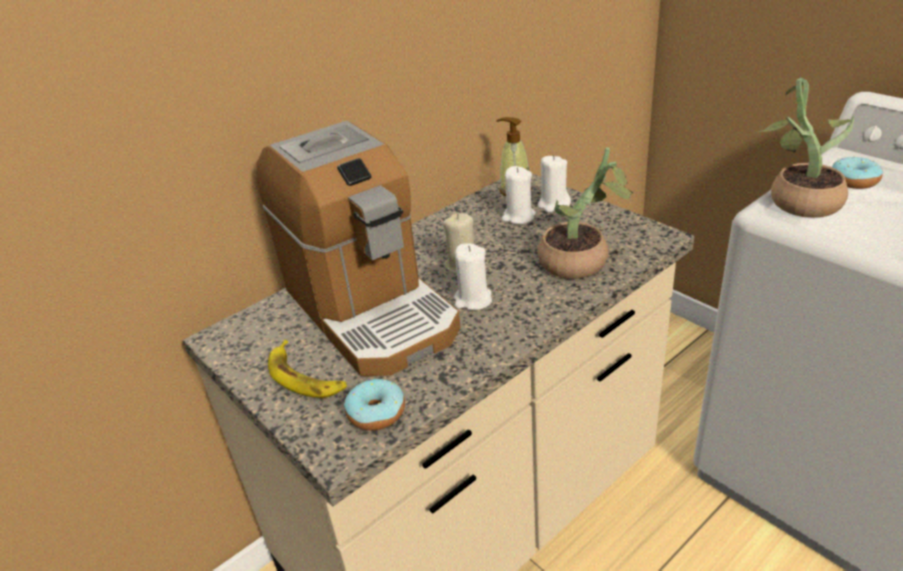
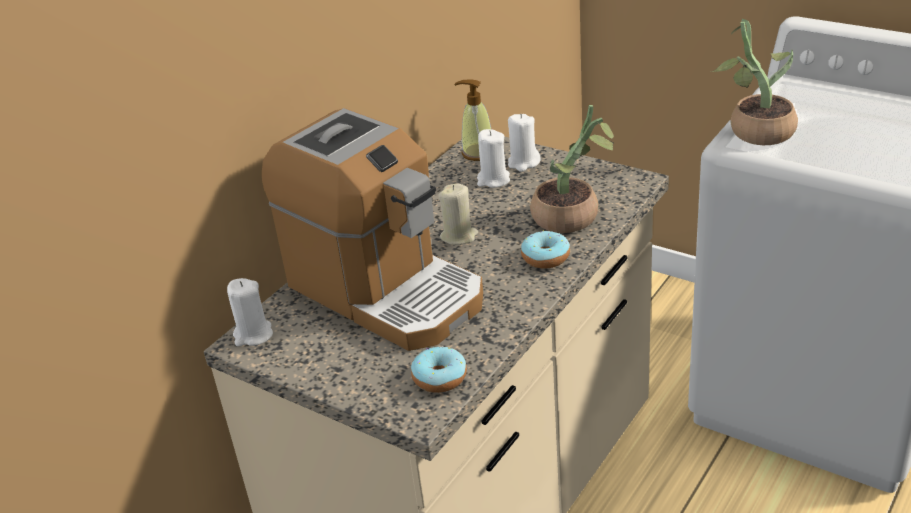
camera: 15 degrees left, 0 degrees up
banana [268,340,347,398] -> none
white candle [454,243,492,310] -> white candle moved to [227,278,273,346]
donut [832,157,883,189] -> donut moved to [521,231,570,269]

